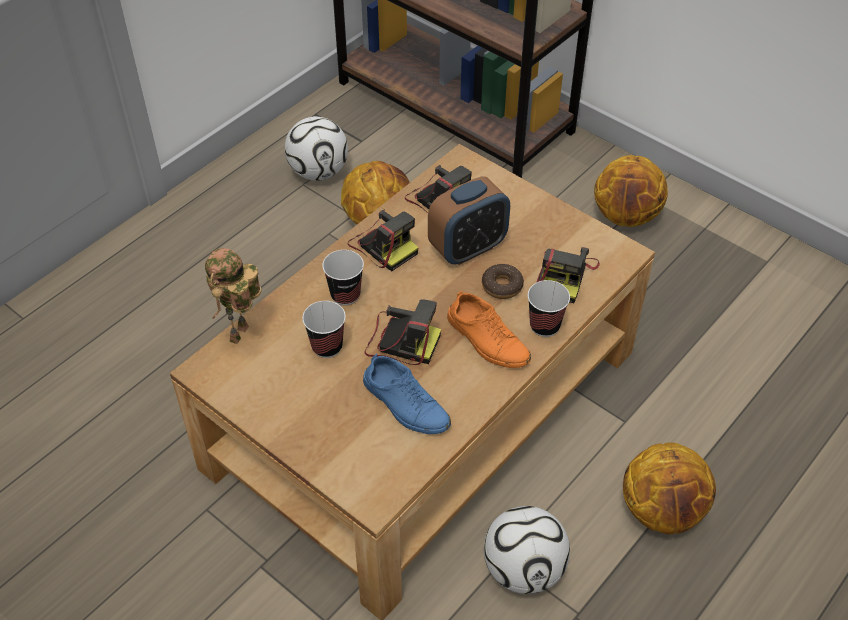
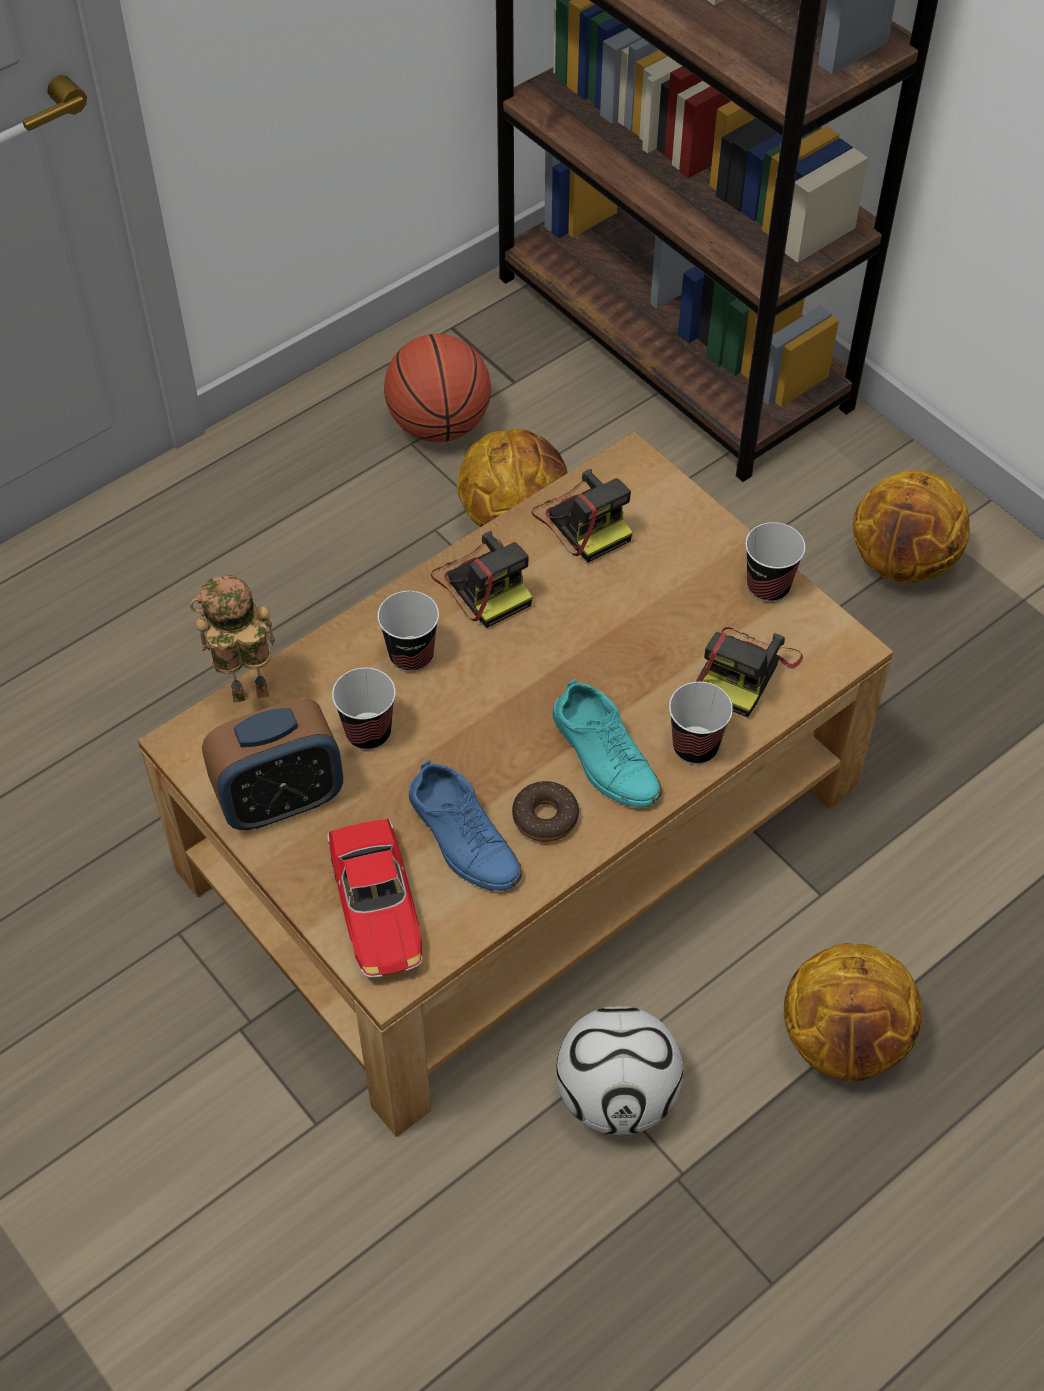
camera: 10 degrees right, 5 degrees up
toy robot [205,248,261,344] -> toy robot turned 45 degrees clockwise [190,575,275,703]
football [285,116,348,181] -> basketball [384,334,491,442]
camera [364,299,441,365] -> none
alarm clock [428,176,510,265] -> alarm clock moved to [202,698,343,830]
orange shoe [447,291,531,368] -> turquoise shoe [553,678,662,807]
donut [482,264,524,299] -> donut moved to [512,781,579,842]
none -> toy car [327,819,423,978]
none -> cup [745,522,805,603]

